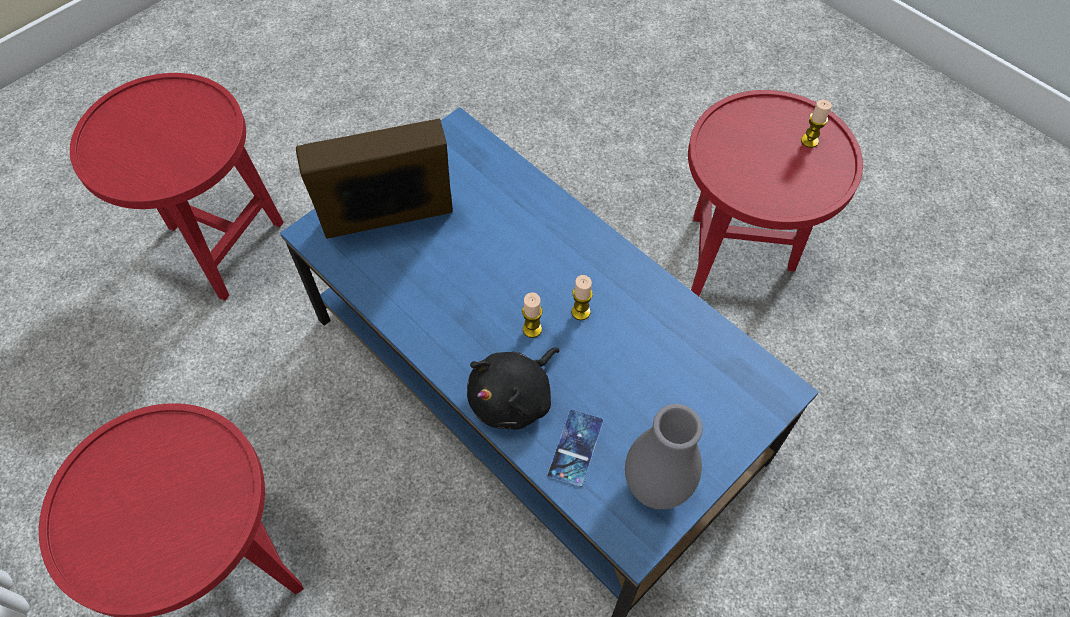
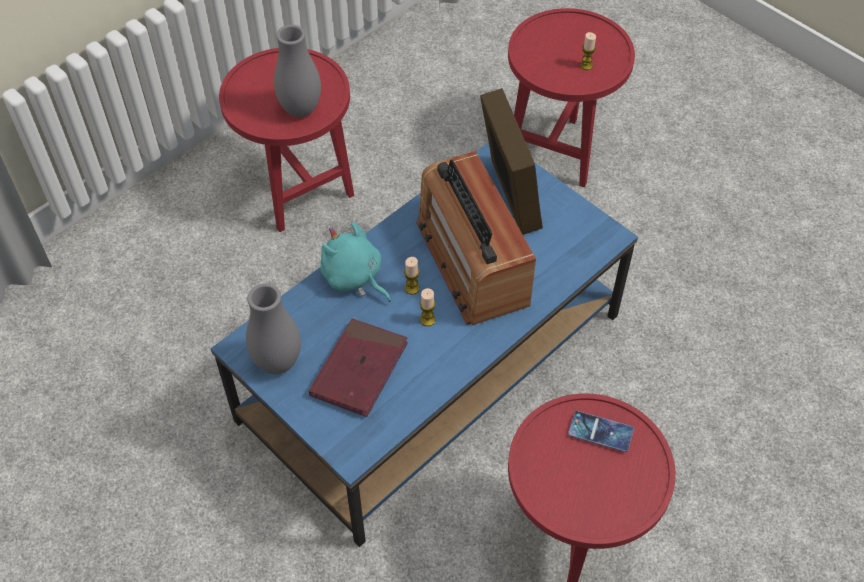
camera: 90 degrees right, 5 degrees down
black plush toy [467,348,560,430] -> turquoise plush toy [320,222,391,302]
phone [547,409,603,487] -> phone moved to [568,411,634,452]
candle [801,100,832,148] -> candle moved to [580,32,596,70]
none -> grey vase [274,25,321,117]
none -> red book [309,319,408,417]
none -> radio [416,151,536,325]

